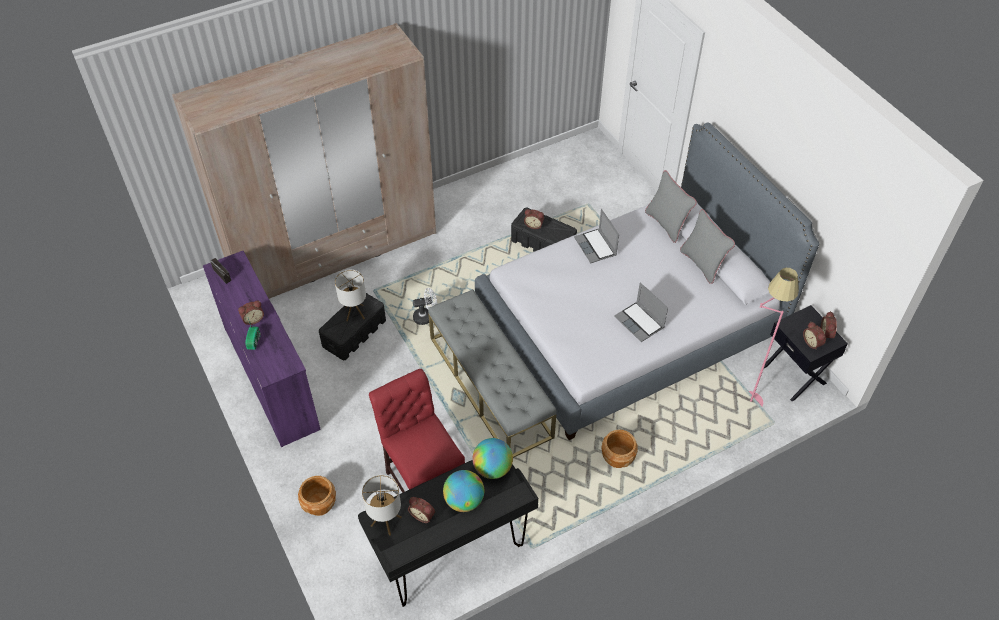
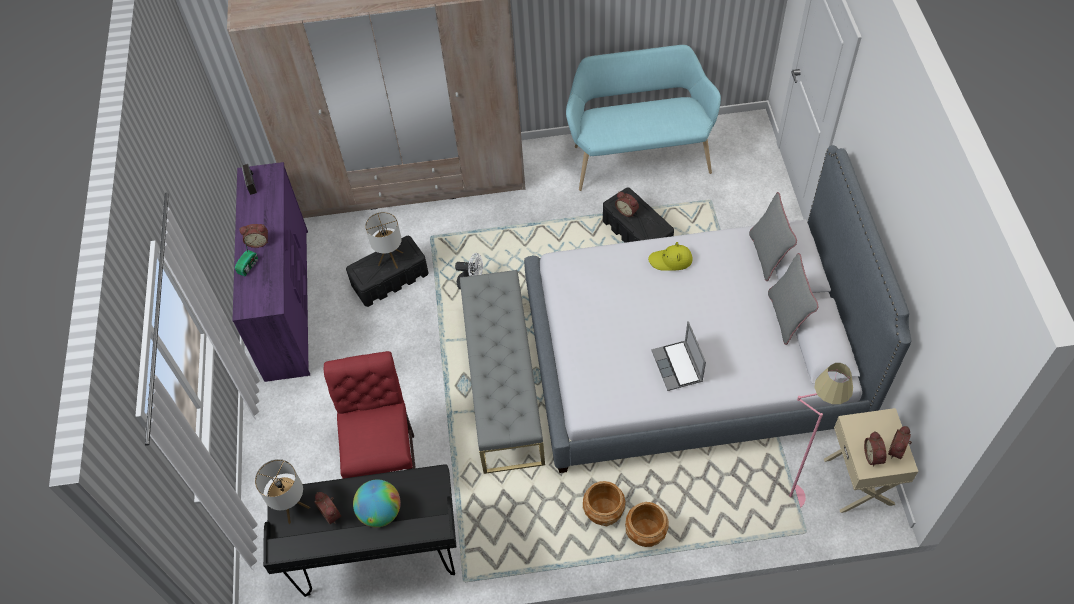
camera: 25 degrees right, 5 degrees up
brown planter [298,476,336,516] -> brown planter moved to [625,502,669,547]
globe [472,438,513,479] -> none
laptop [574,209,619,263] -> yellow hat [648,242,693,271]
black nightstand [764,305,848,401] -> beige nightstand [824,408,919,513]
none -> turquoise bench [566,45,721,191]

